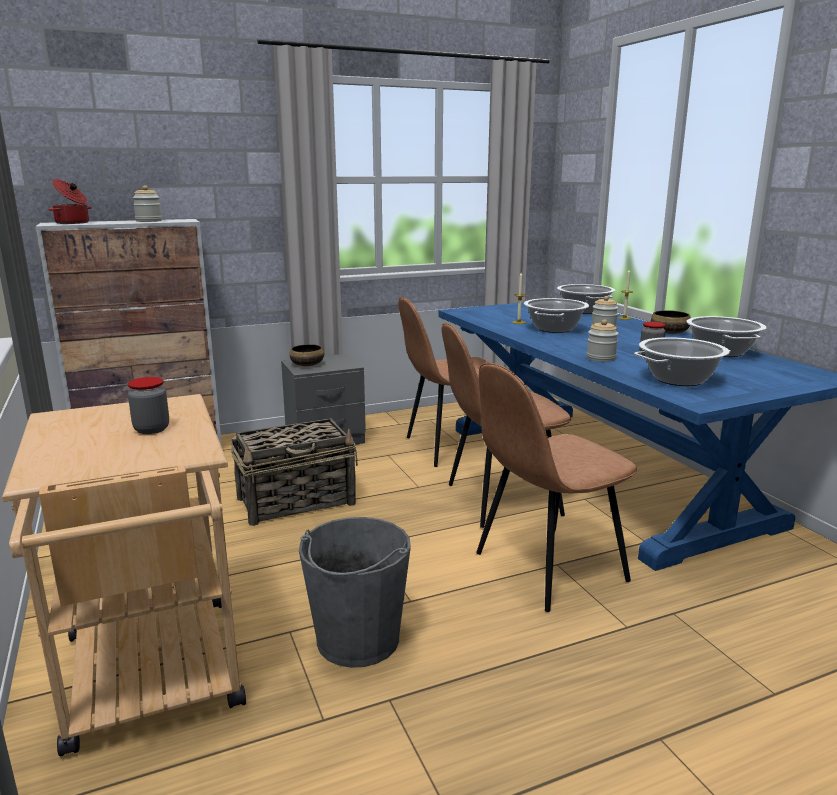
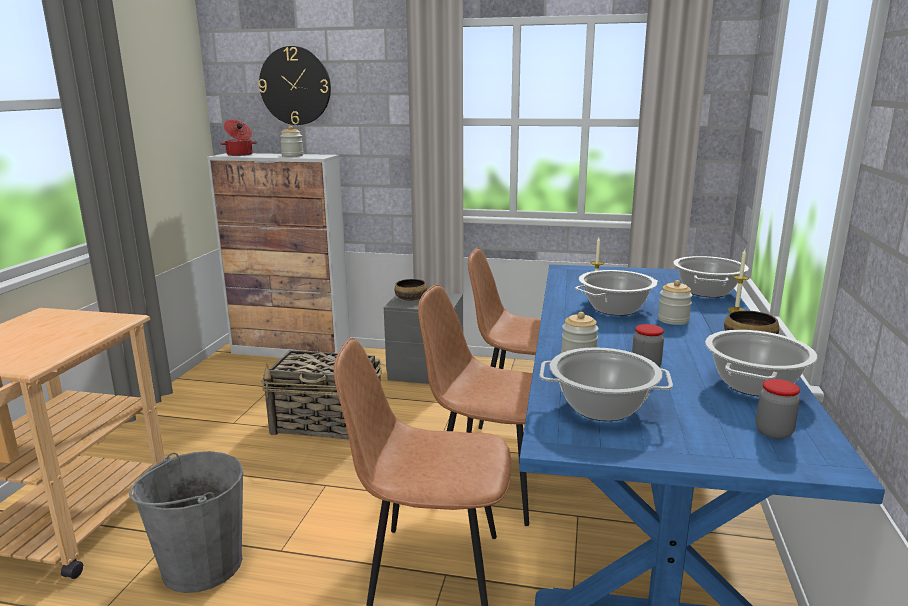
camera: 35 degrees right, 0 degrees up
jar [128,377,169,434] -> jar moved to [756,379,800,439]
none -> wall clock [258,46,331,125]

